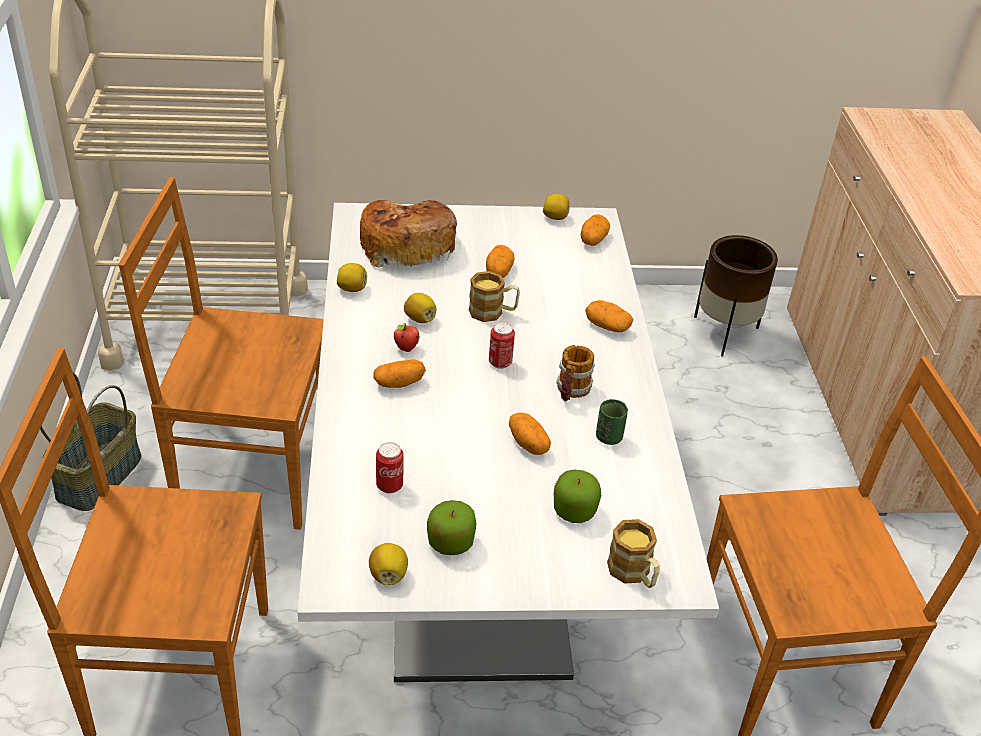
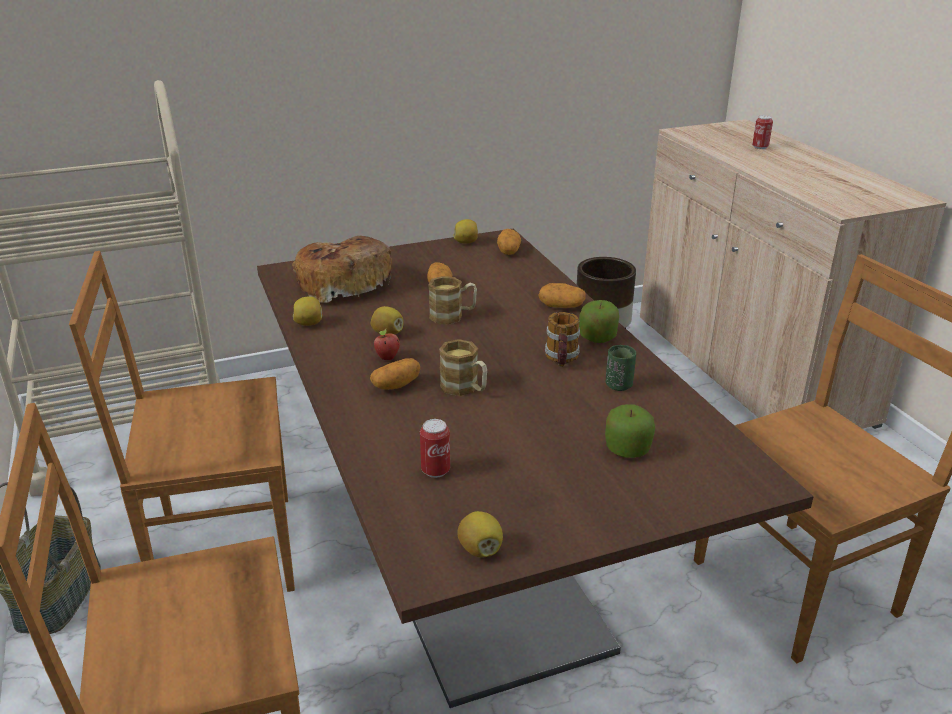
camera: 15 degrees left, 10 degrees down
white dining table [298,203,719,682] -> brown dining table [257,229,814,708]
apple [427,500,476,555] -> apple moved to [579,300,619,343]
can [489,322,515,369] -> can moved to [752,115,773,149]
potato [509,413,551,455] -> none
mug [607,519,660,588] -> mug moved to [439,339,487,396]

